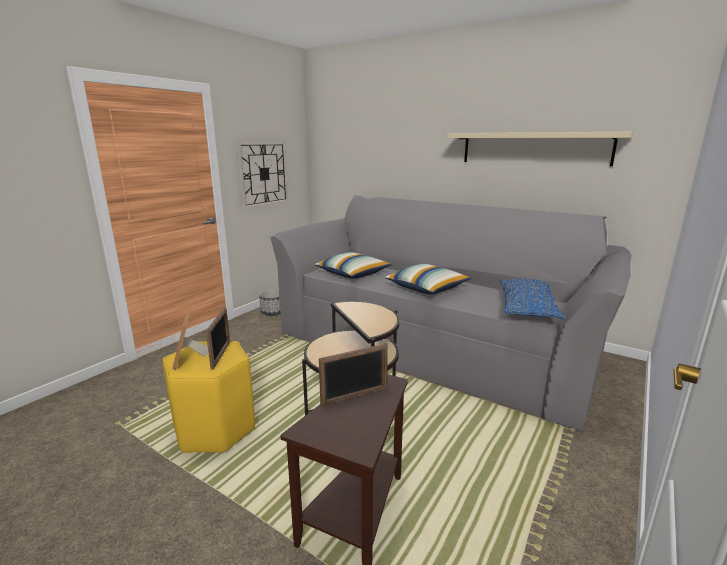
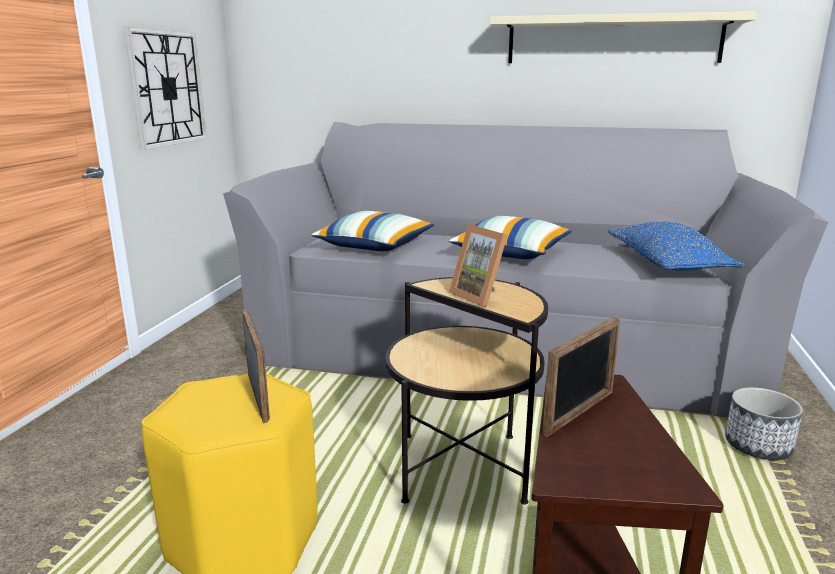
camera: 20 degrees left, 0 degrees up
picture frame [172,313,208,370] -> picture frame moved to [449,224,508,307]
planter [259,289,281,315] -> planter moved to [725,387,803,460]

